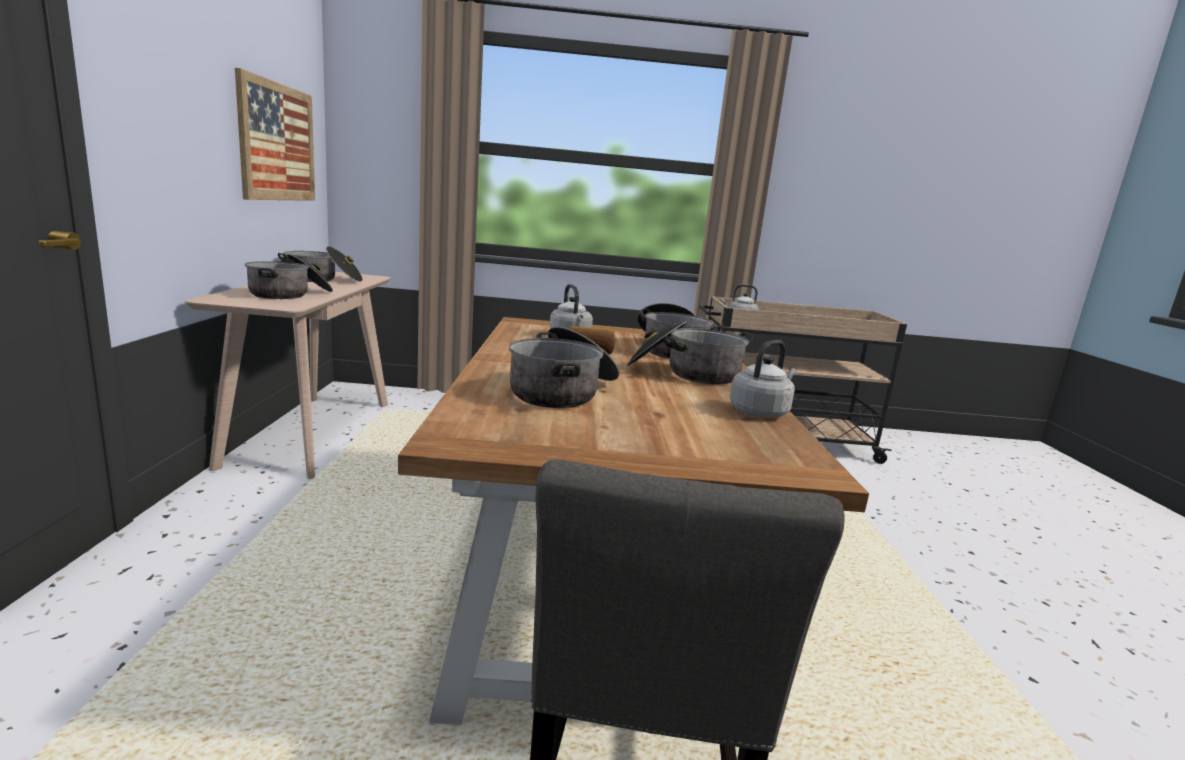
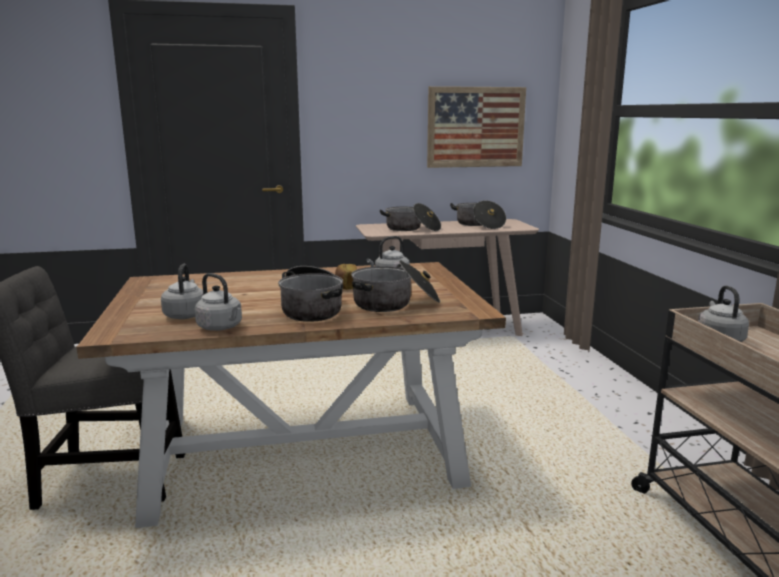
camera: 80 degrees right, 0 degrees up
cooking pot [509,326,619,408] -> none
none -> grey kettle [161,264,203,319]

